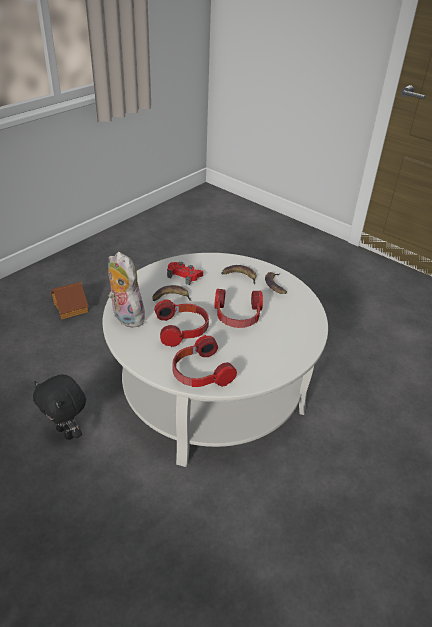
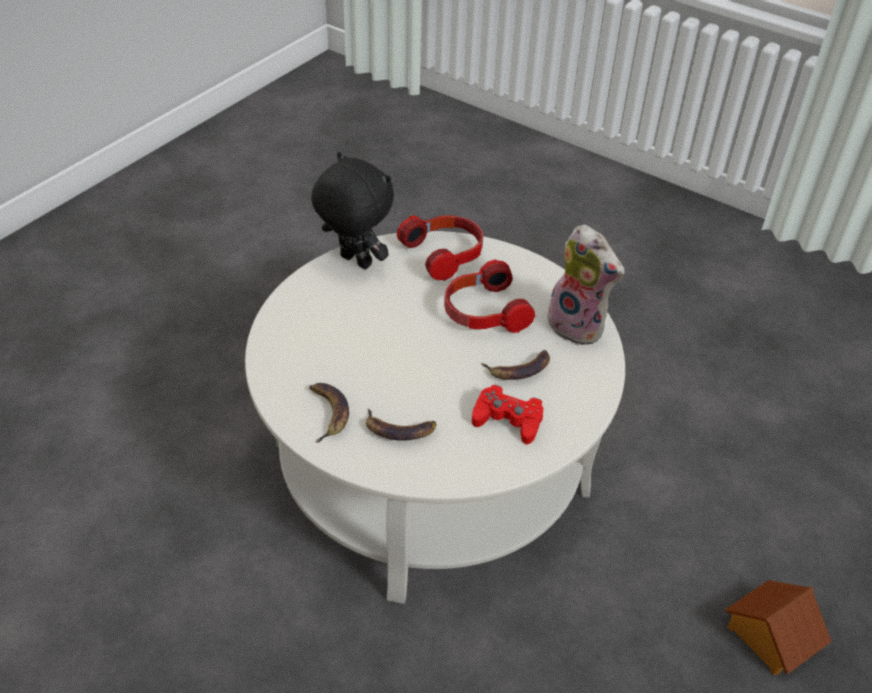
camera: 175 degrees right, 5 degrees up
black plush toy [33,374,86,440] -> black plush toy moved to [311,152,394,269]
headphones [214,289,263,328] -> none

